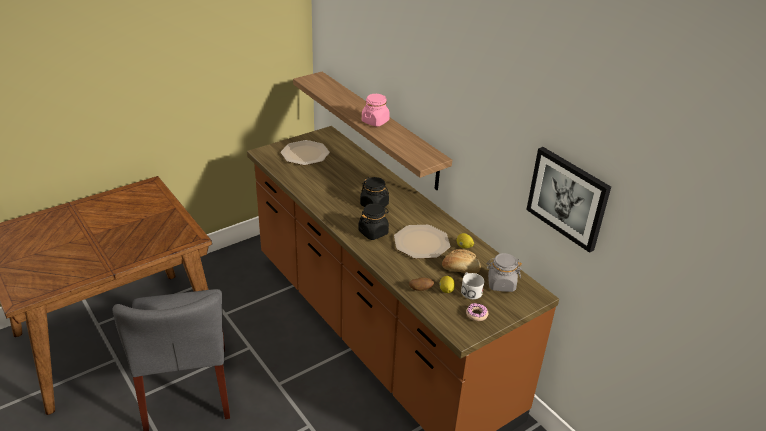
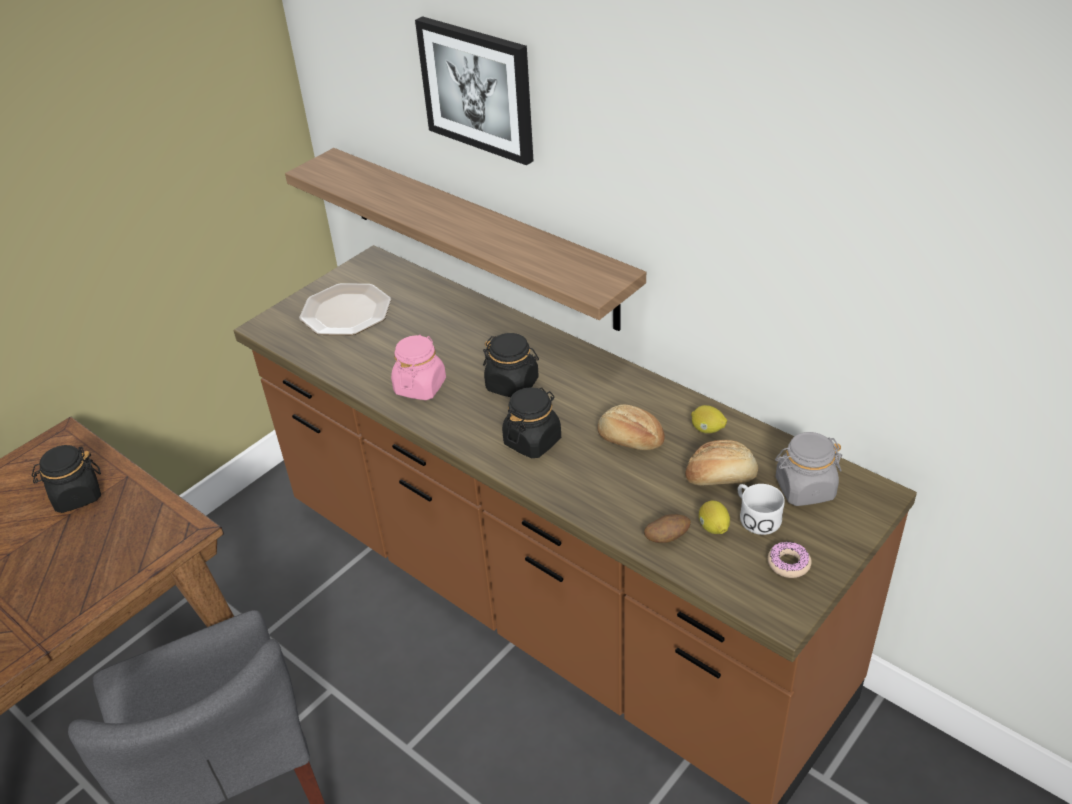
camera: 10 degrees left, 5 degrees up
pink jar [362,94,390,127] -> pink jar moved to [391,335,446,400]
plate [394,225,450,259] -> bread [598,405,665,450]
picture [526,147,611,253] -> picture moved to [415,16,534,165]
none -> black jar [32,445,101,513]

